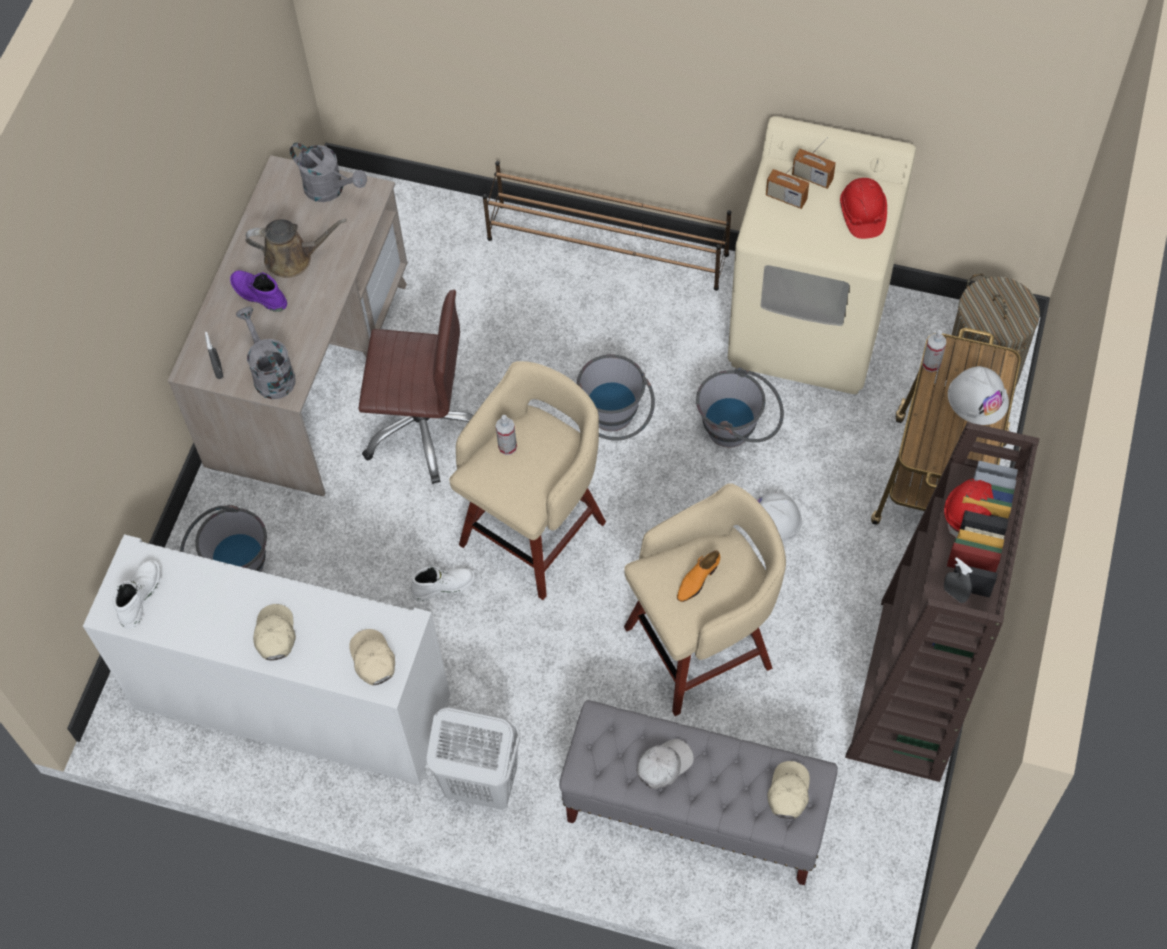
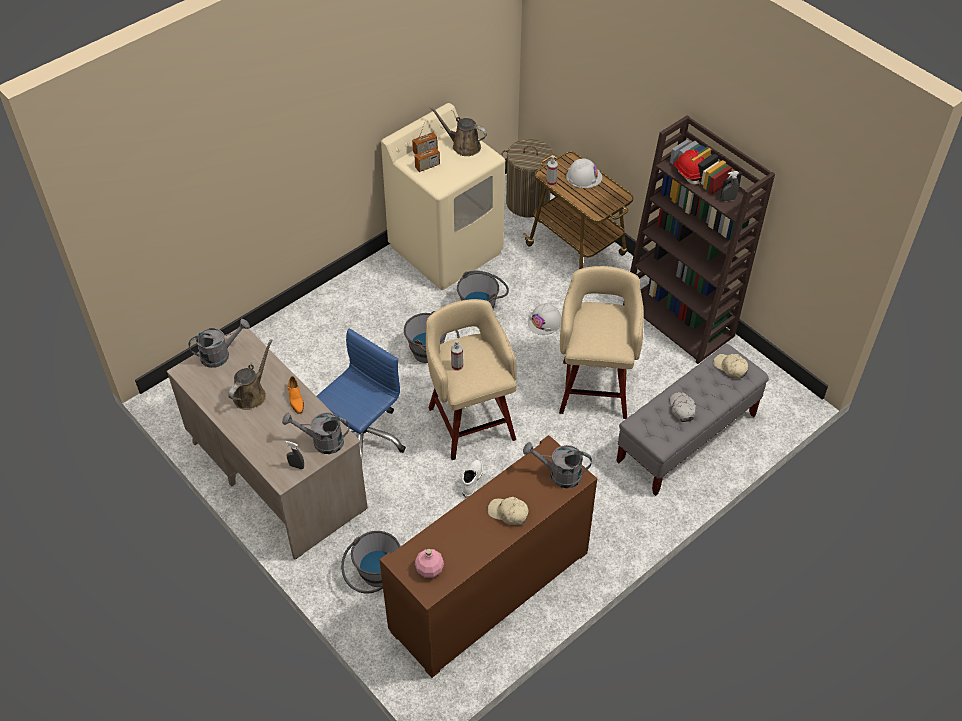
camera: 60 degrees left, 10 degrees down
white cabinet [83,534,450,786] -> brown cabinet [379,435,597,678]
white boot [113,560,161,629] -> pink bottle [415,549,444,578]
purple boot [230,270,287,312] -> none
beige cap [349,629,395,686] -> grey watering can [523,442,592,488]
brown office chair [358,290,474,484] -> blue office chair [316,329,406,462]
white laundry basket [426,707,520,810] -> none
brown shoe rack [483,161,731,291] -> none
orange shoe [677,551,720,602] -> orange shoe moved to [287,376,304,414]
red hard hat [840,178,887,239] -> brown watering can [429,106,487,156]

